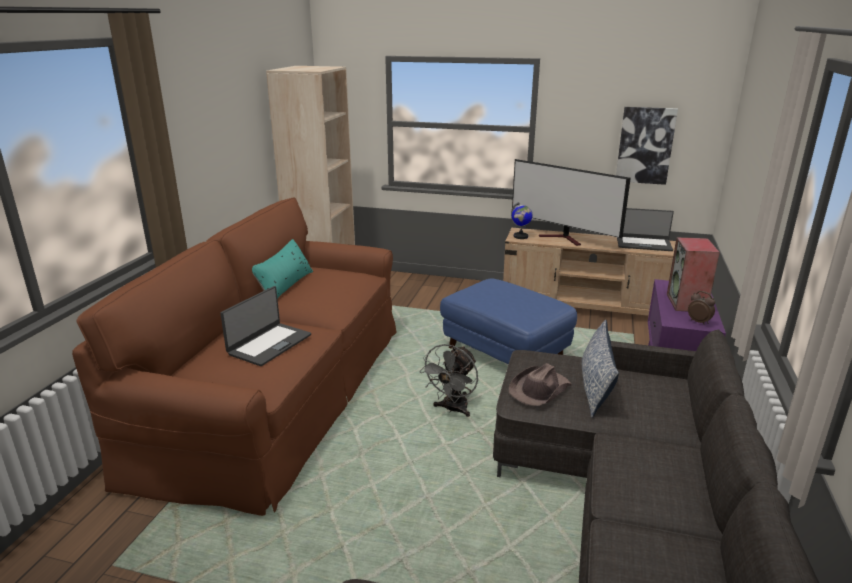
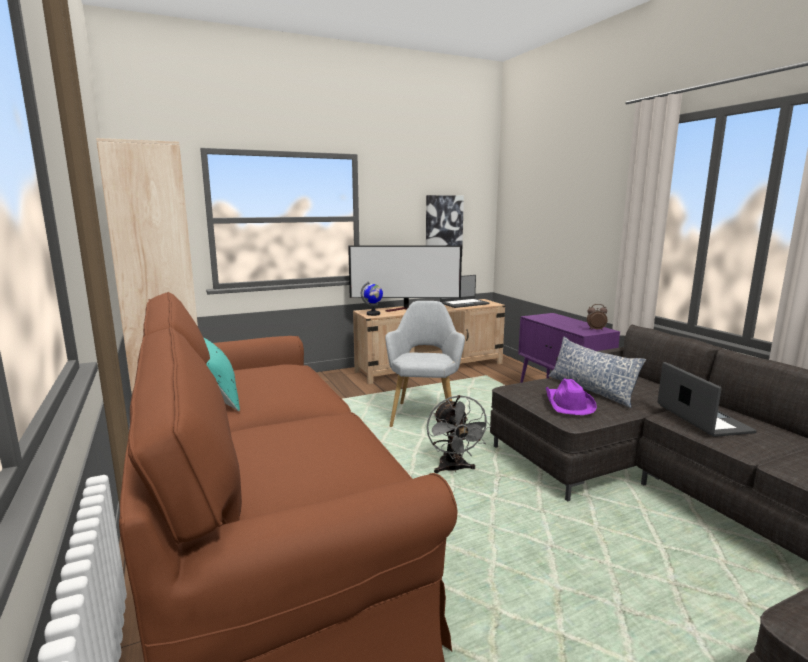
camera: 40 degrees left, 10 degrees down
laptop [220,286,311,366] -> laptop moved to [658,362,757,437]
blue ottoman [440,278,577,364] -> grey armchair [385,301,465,427]
brown hat [509,363,572,406] -> purple hat [546,378,597,415]
speaker [667,237,720,311] -> none

